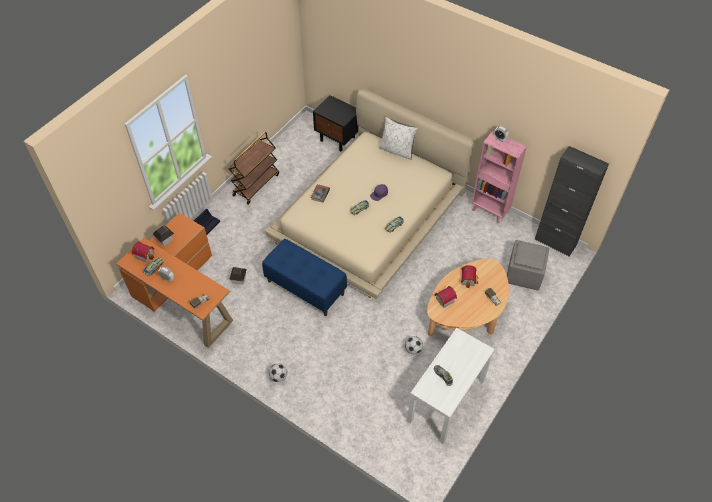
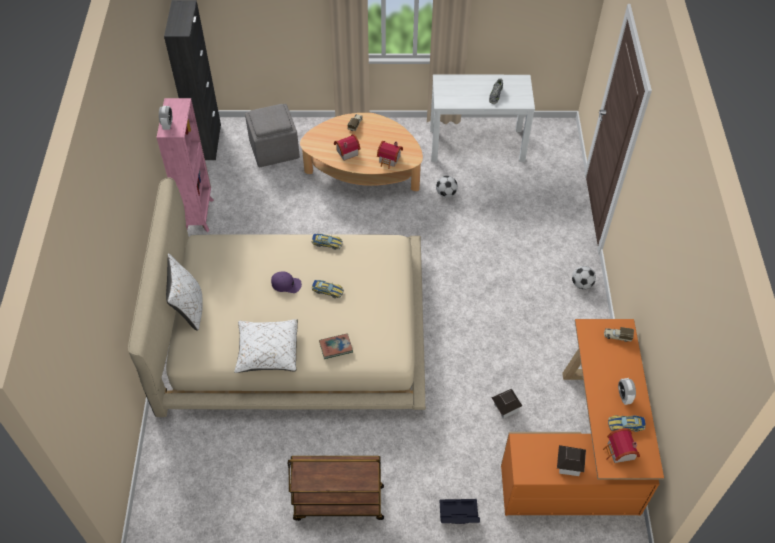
camera: 125 degrees left, 0 degrees up
blue bench [262,239,347,316] -> none
black nightstand [313,95,358,151] -> none
none -> white pillow [234,319,298,373]

